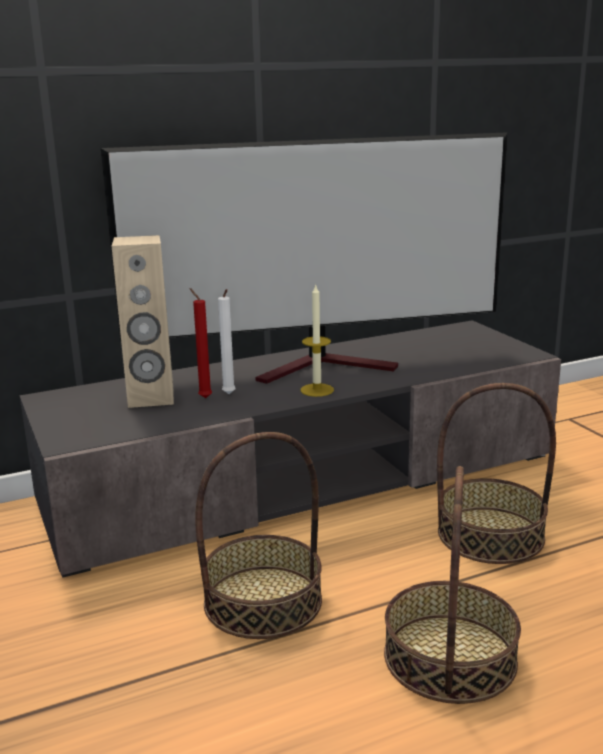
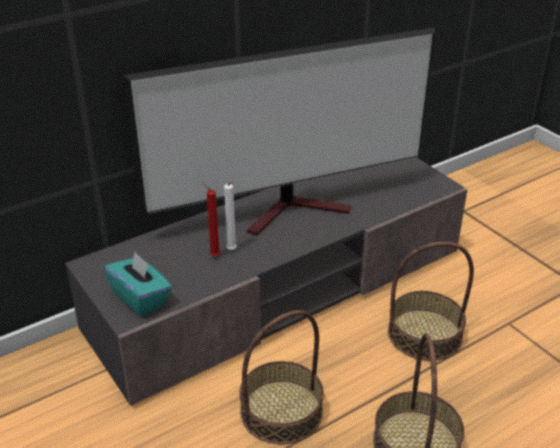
camera: 10 degrees left, 15 degrees up
beige speaker [112,235,174,408] -> none
candle [300,283,334,397] -> none
none -> turquoise tissue box [104,252,172,317]

